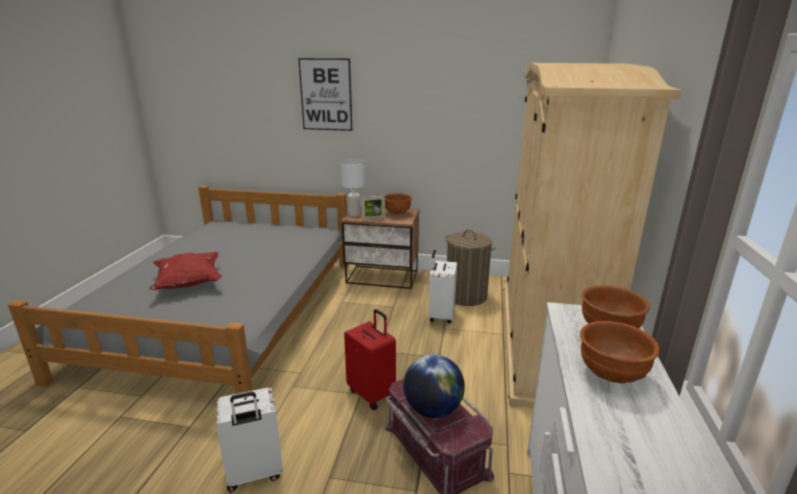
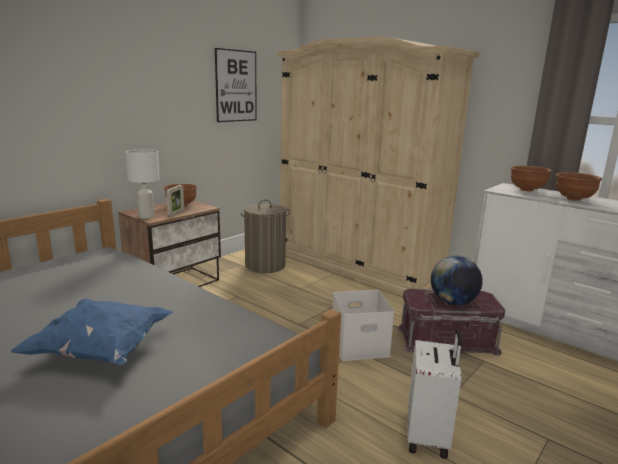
camera: 60 degrees left, 5 degrees down
red pillow [149,252,222,290] -> blue pillow [10,298,173,365]
picture [298,58,352,131] -> picture moved to [215,48,257,122]
red suitcase [344,309,396,410] -> white storage box [332,290,395,361]
white suitcase [428,250,457,323] -> none

